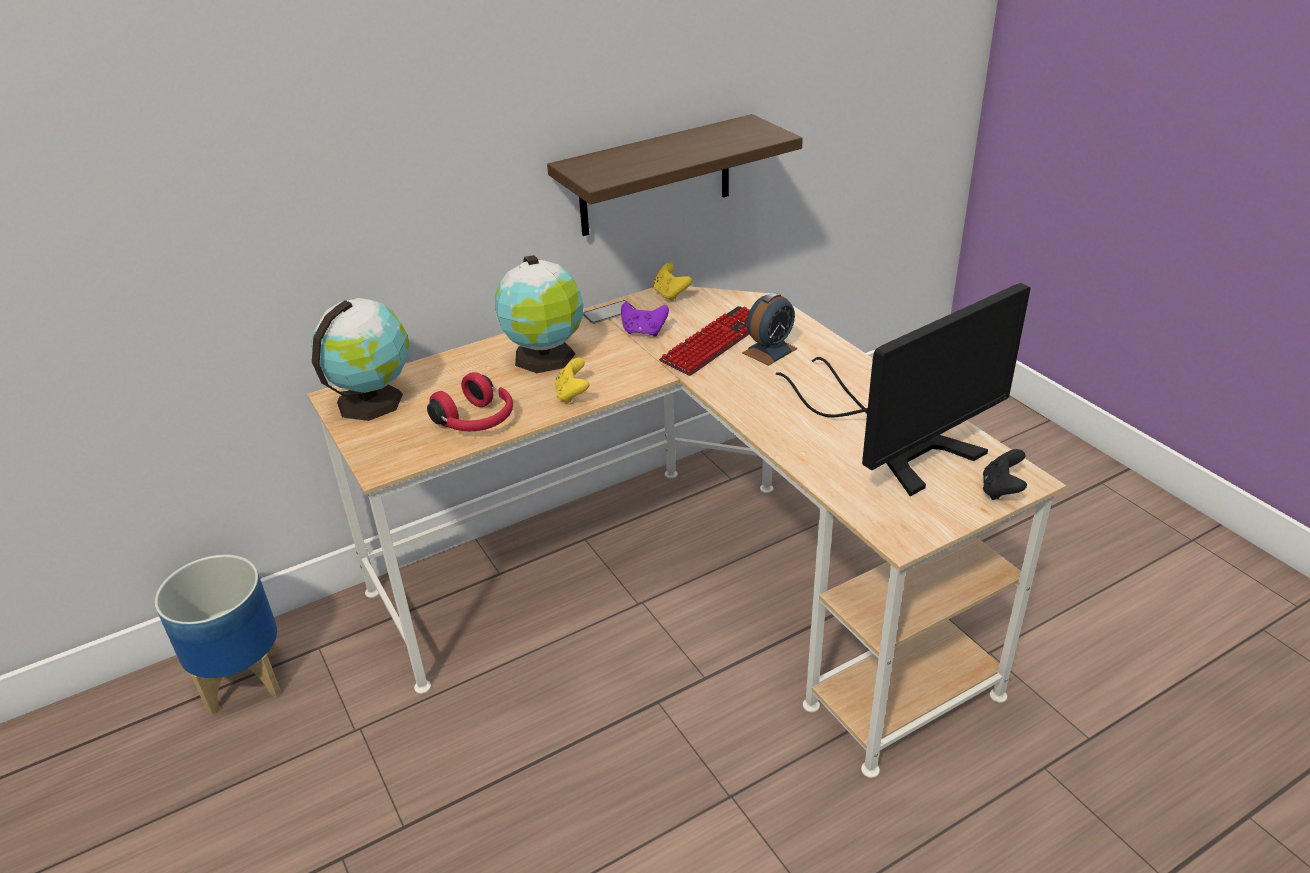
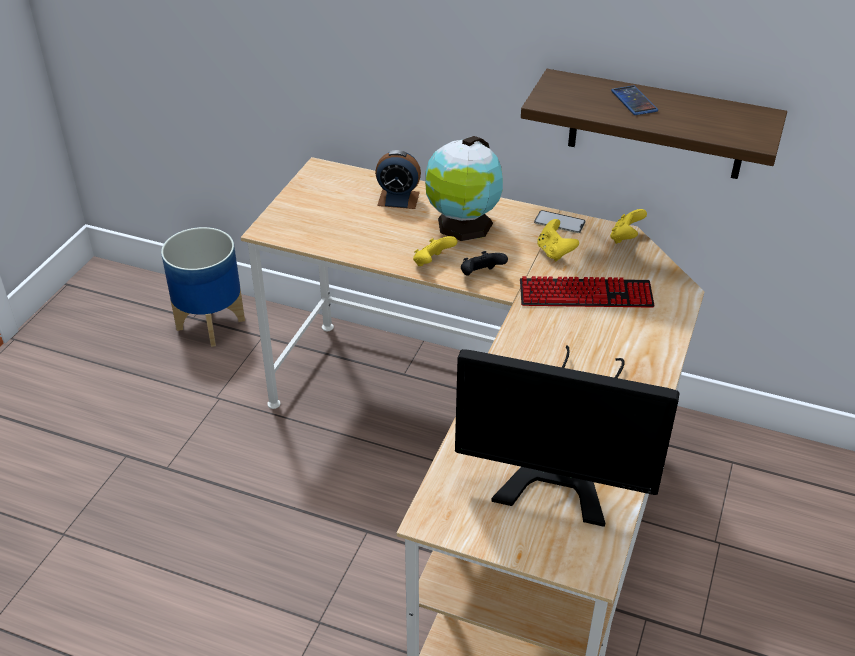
camera: 50 degrees right, 5 degrees up
globe [311,298,410,421] -> none
red headphones [427,372,513,431] -> none
purple game controller [621,301,669,337] -> yellow game controller [537,219,579,261]
alarm clock [742,292,798,366] -> alarm clock moved to [375,150,421,209]
black game controller [983,449,1027,500] -> black game controller moved to [461,251,508,276]
none -> phone [611,85,658,115]

